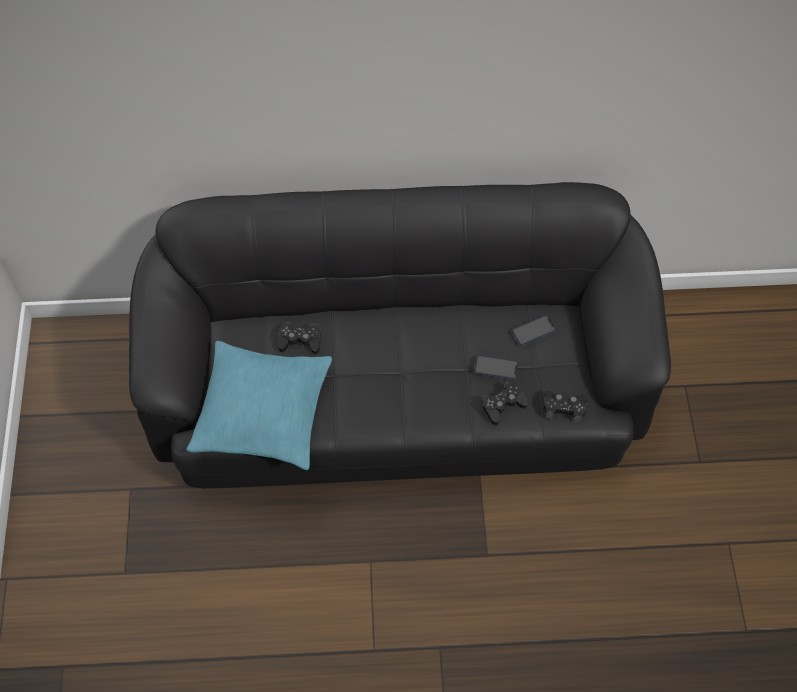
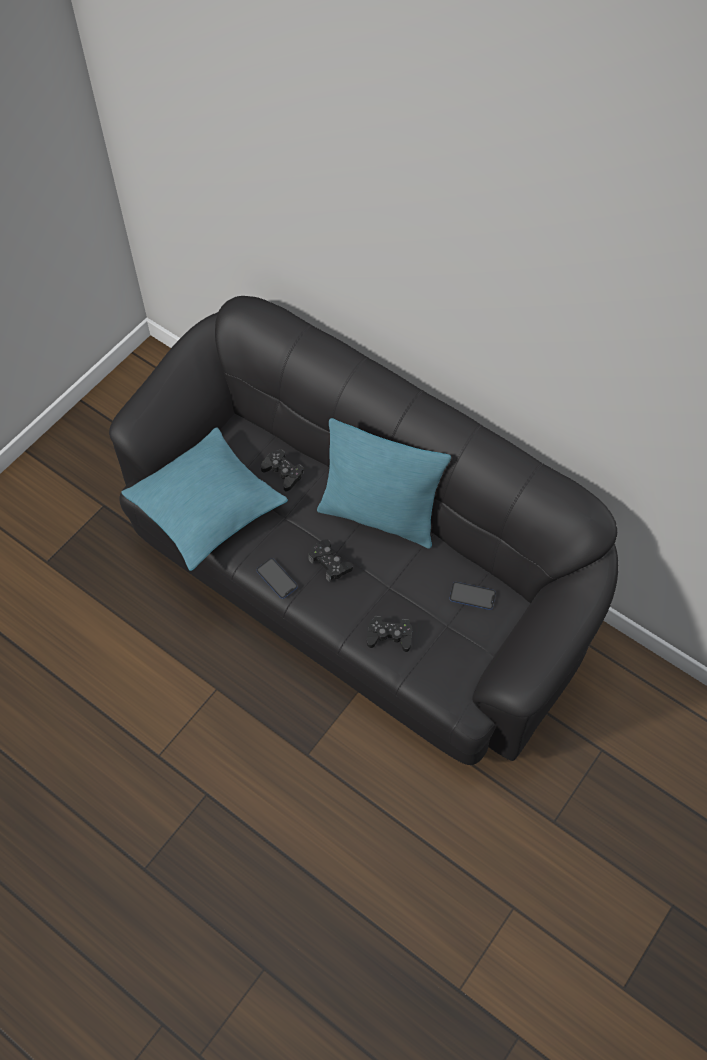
camera: 40 degrees right, 0 degrees up
phone [474,355,519,380] -> phone moved to [257,558,298,599]
black game controller [543,390,588,423] -> black game controller moved to [308,539,353,582]
none -> turquoise pillow [317,418,451,549]

